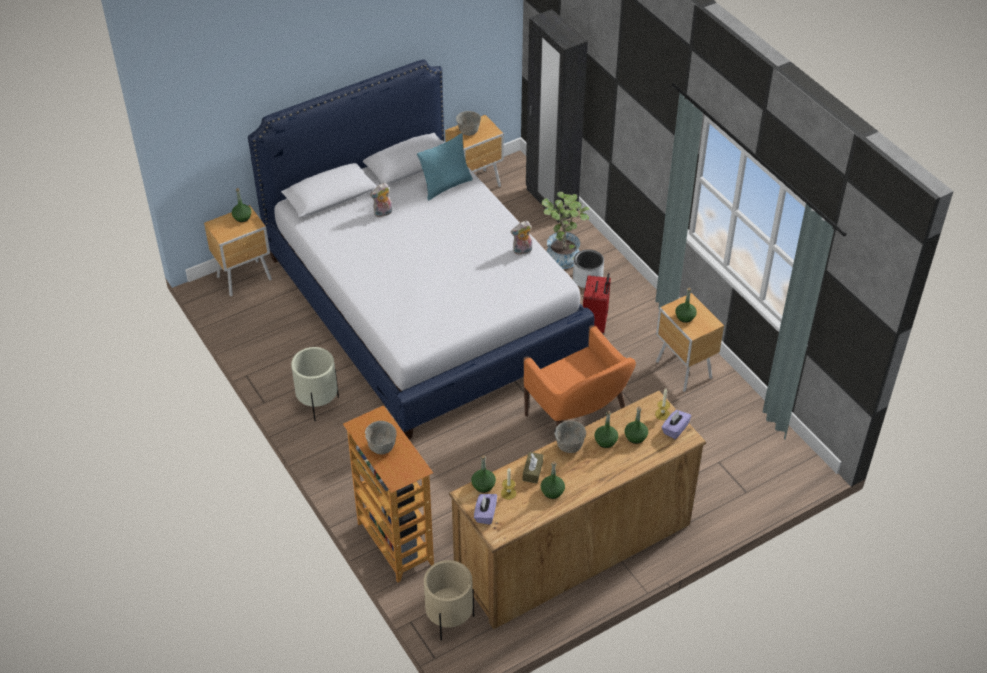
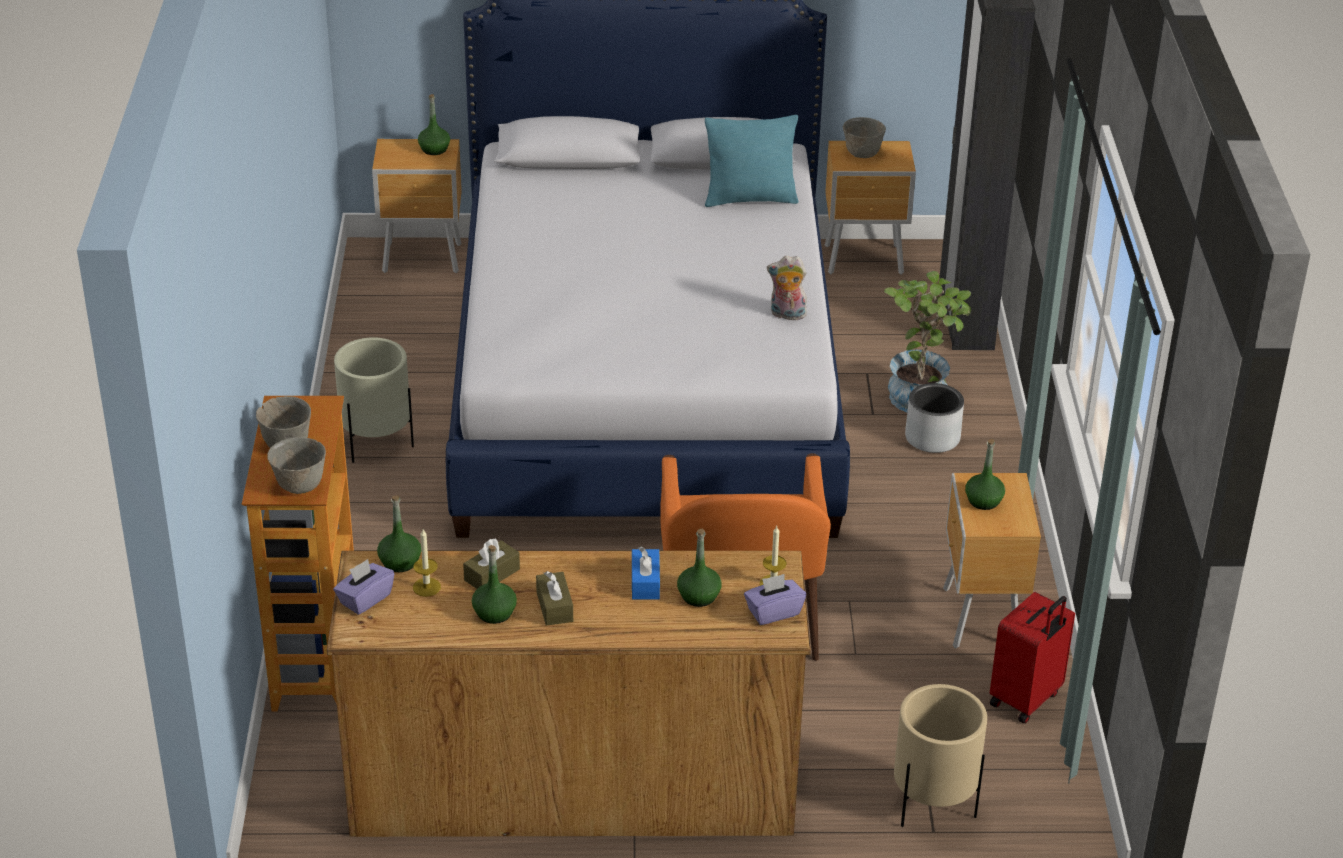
camera: 30 degrees right, 10 degrees down
plush toy [370,183,392,217] -> none
beige planter [424,560,474,641] -> beige planter moved to [894,684,987,827]
grey bowl [554,421,586,453] -> grey bowl moved to [267,437,326,494]
red suitcase [583,273,611,334] -> red suitcase moved to [990,592,1075,723]
green bottle [595,411,618,448] -> blue tissue box [632,546,660,599]
none -> brown tissue box [536,571,573,626]

